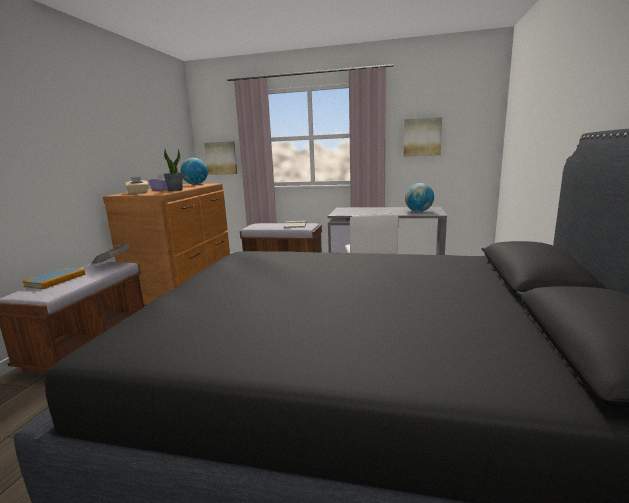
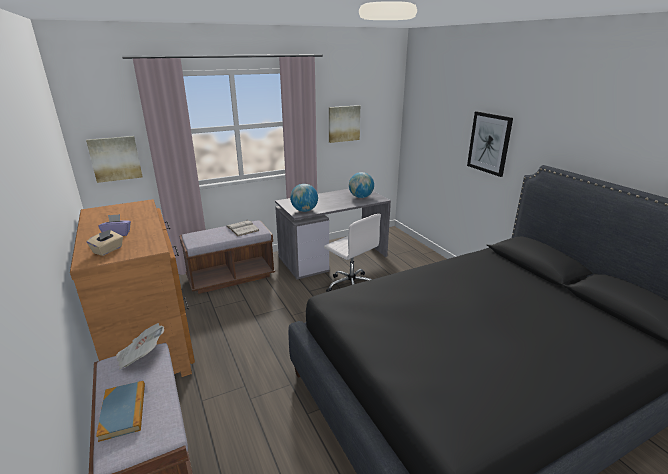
camera: 40 degrees left, 10 degrees up
potted plant [164,149,183,191] -> none
globe [180,158,208,185] -> globe moved to [290,184,318,212]
none -> picture [467,112,513,177]

